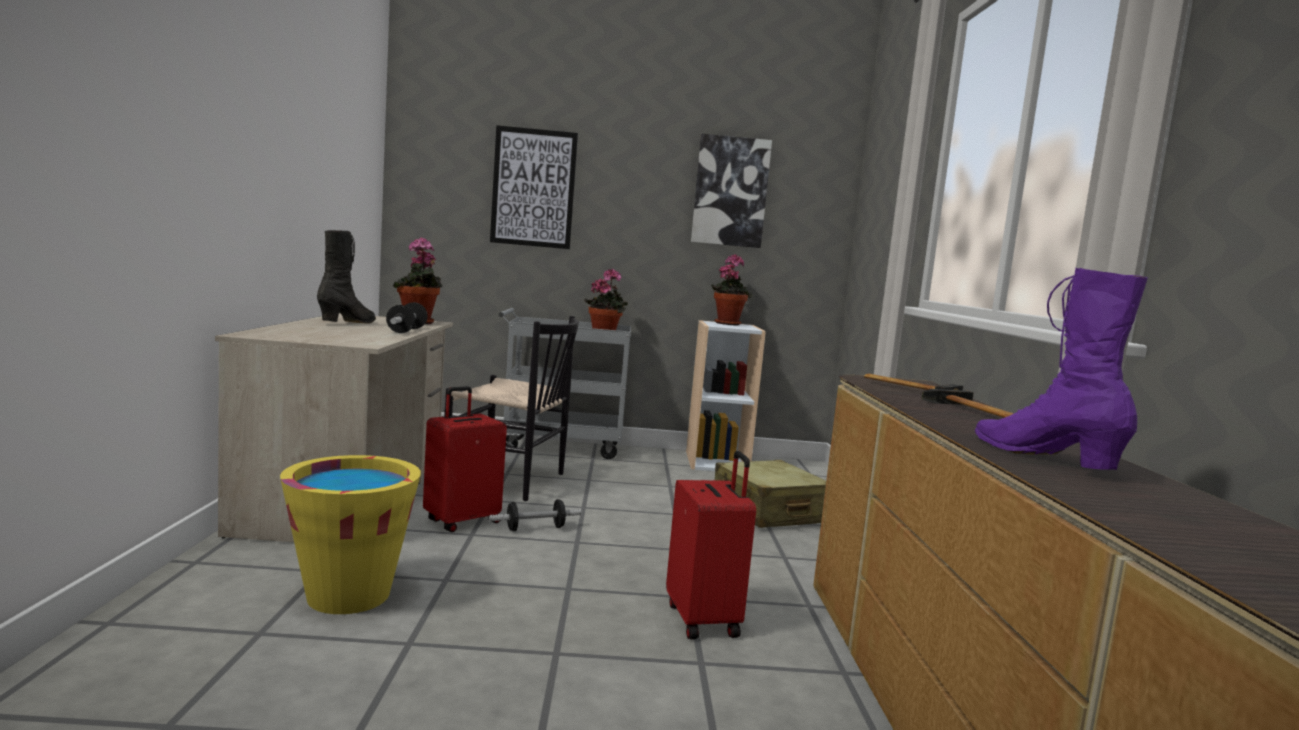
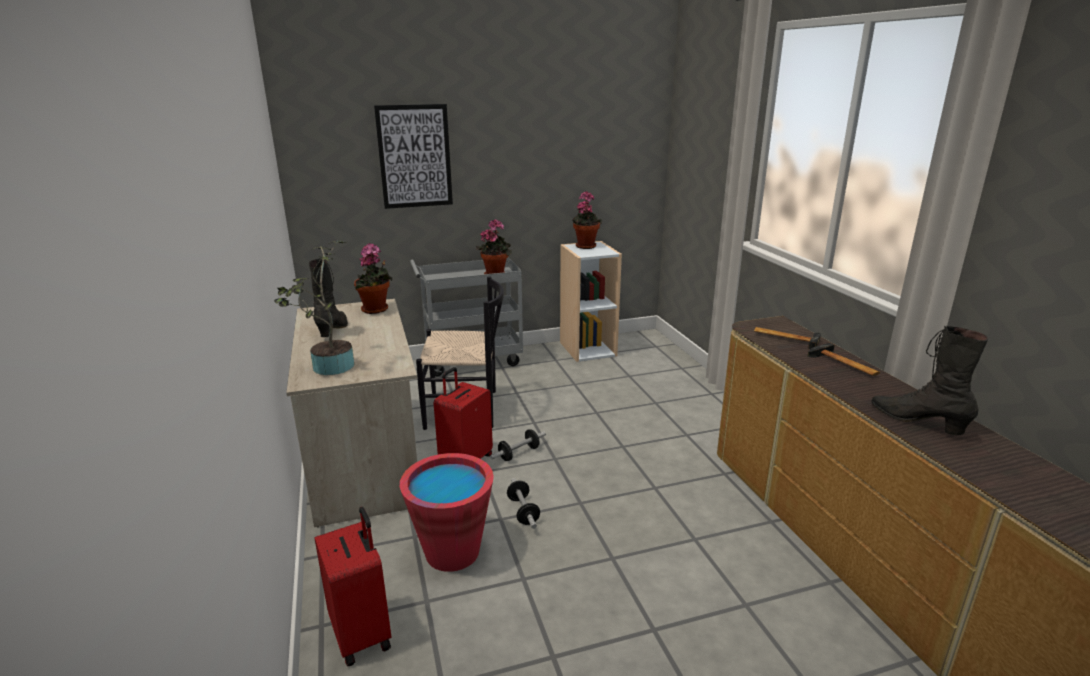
camera: 15 degrees left, 15 degrees up
yellow bucket [280,455,421,614] -> red bucket [400,453,494,572]
dumbbell [386,302,428,333] -> dumbbell moved to [507,478,540,529]
red suitcase [666,451,756,640] -> red suitcase moved to [315,507,391,666]
picture [691,134,772,248] -> none
beige suitcase [715,460,826,528] -> none
purple boot [975,268,1148,470] -> black boot [871,326,988,435]
none -> potted plant [274,241,354,375]

